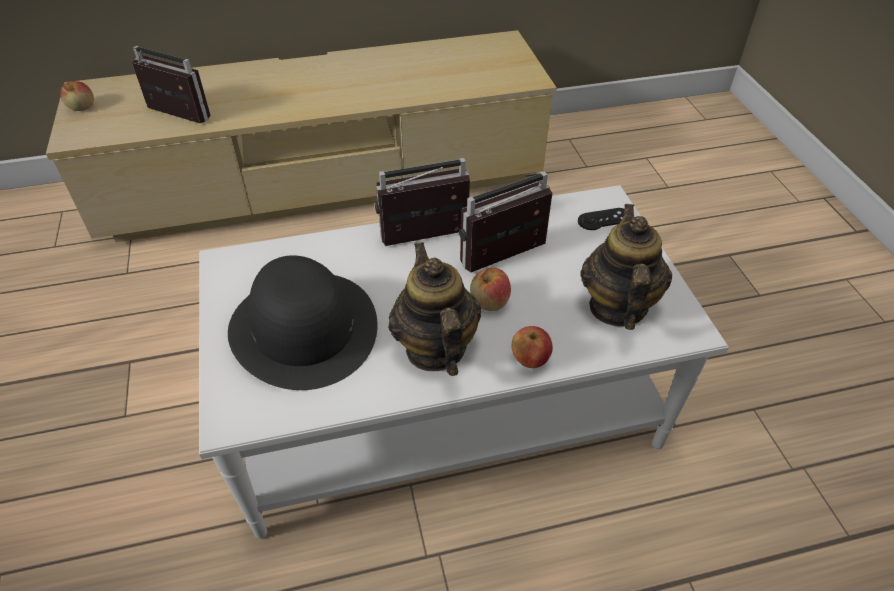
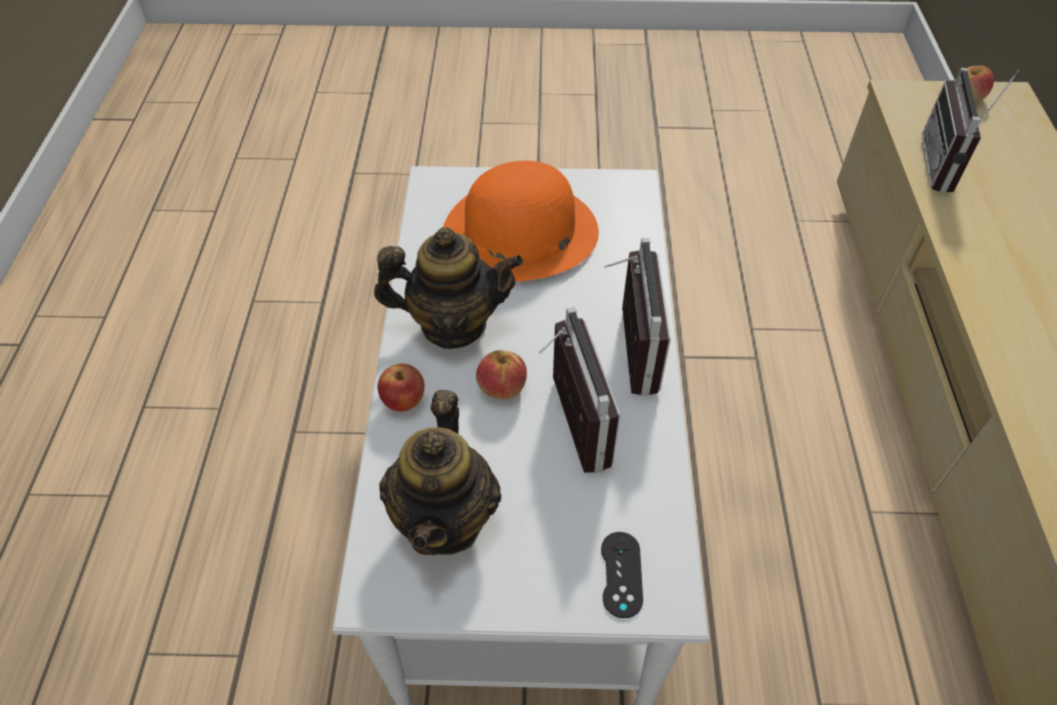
camera: 105 degrees right, 5 degrees up
radio [132,46,211,123] -> radio turned 150 degrees clockwise [922,68,1019,193]
black hat [228,255,377,390] -> orange hat [443,161,599,282]
teapot [580,204,672,330] -> teapot turned 75 degrees clockwise [379,390,501,555]

